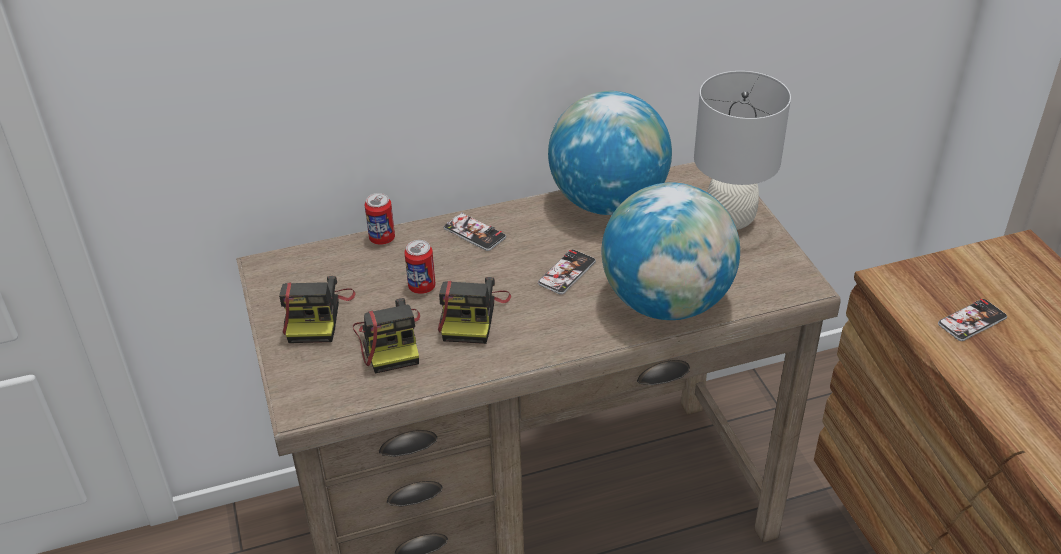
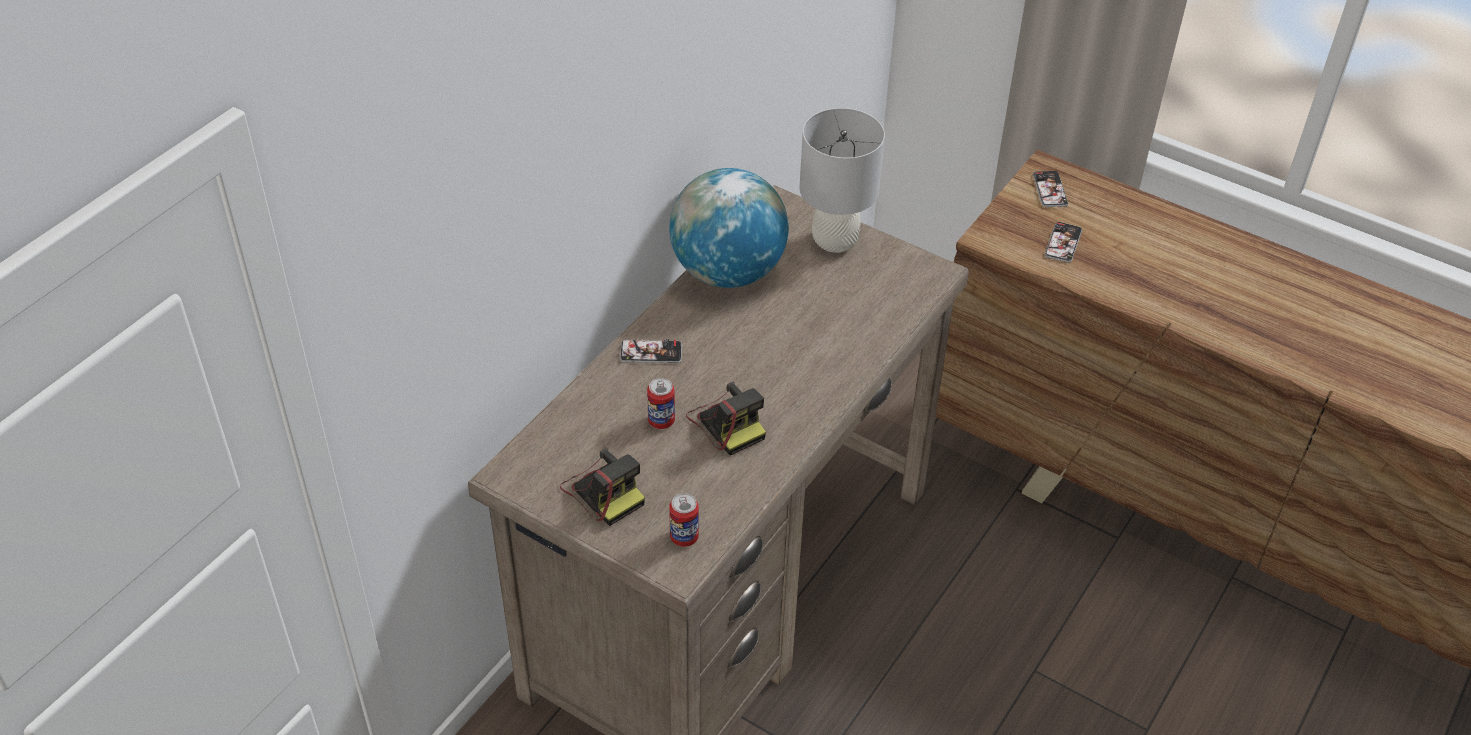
camera: 40 degrees left, 5 degrees up
camera [353,298,420,374] -> none
can [365,193,395,245] -> can moved to [669,493,699,547]
phone [538,250,596,295] -> phone moved to [1033,171,1068,207]
globe [602,183,740,320] -> none

